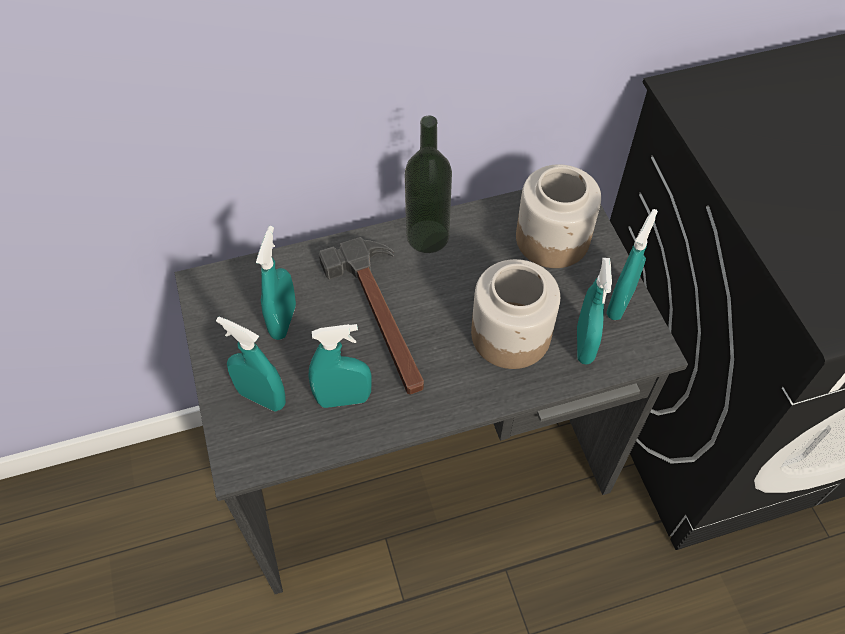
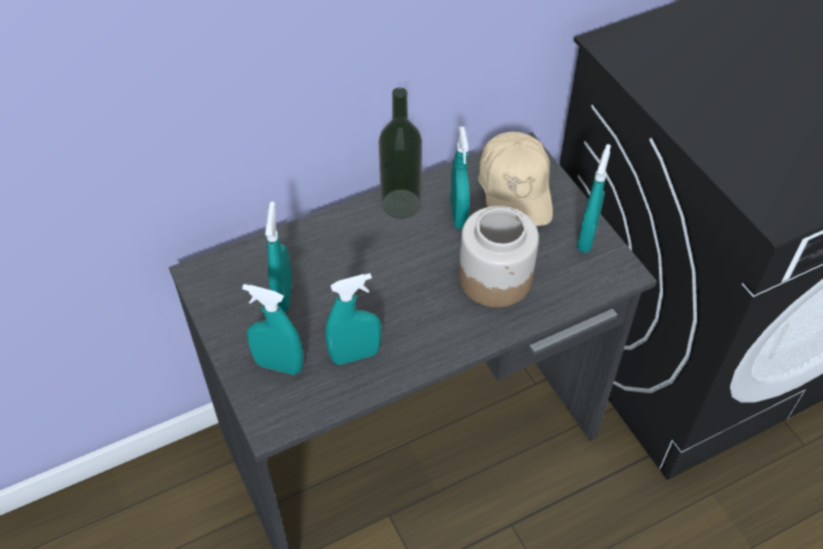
camera: 10 degrees left, 5 degrees down
hammer [319,237,424,395] -> none
jar [516,164,601,268] -> beige cap [478,132,553,226]
turquoise spray bottle [577,258,612,365] -> turquoise spray bottle moved to [450,126,470,229]

